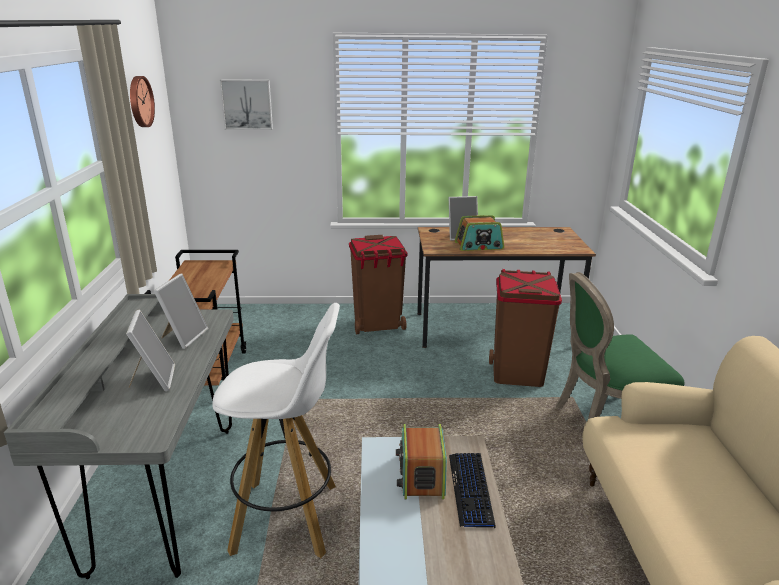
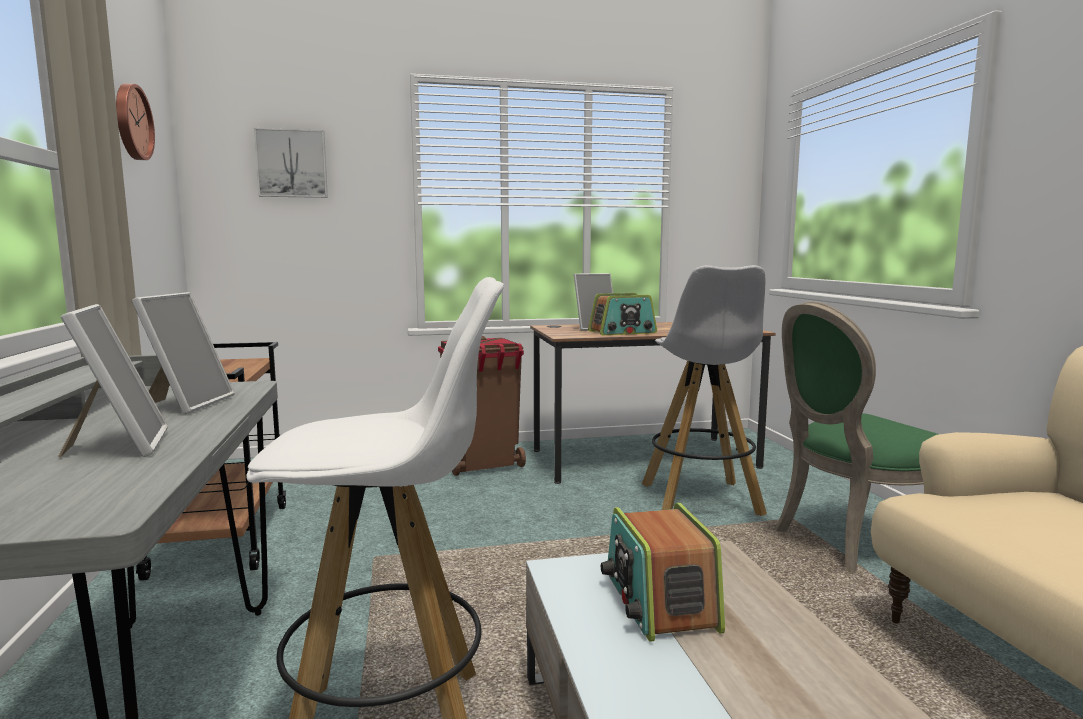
camera: 10 degrees left, 15 degrees down
keyboard [449,453,496,528] -> none
brown trash can [489,269,562,387] -> white stool [642,265,767,516]

